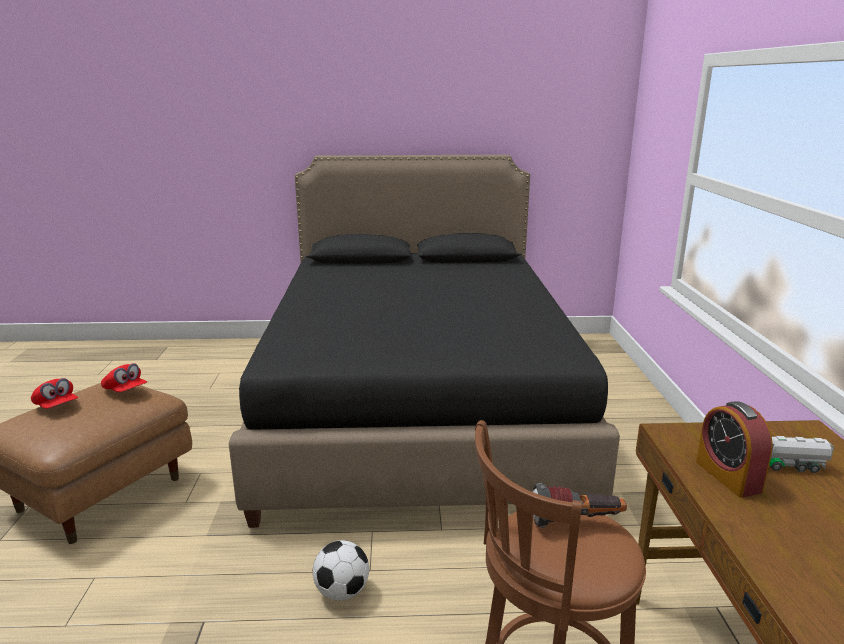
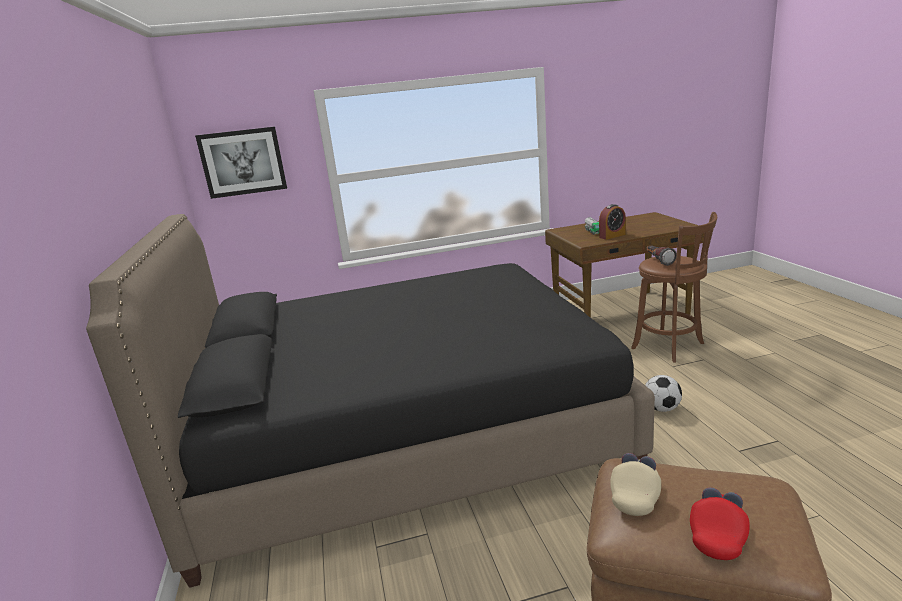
camera: 100 degrees left, 0 degrees up
red cap [101,363,147,392] -> beige cap [610,453,661,516]
none -> picture [195,127,287,199]

